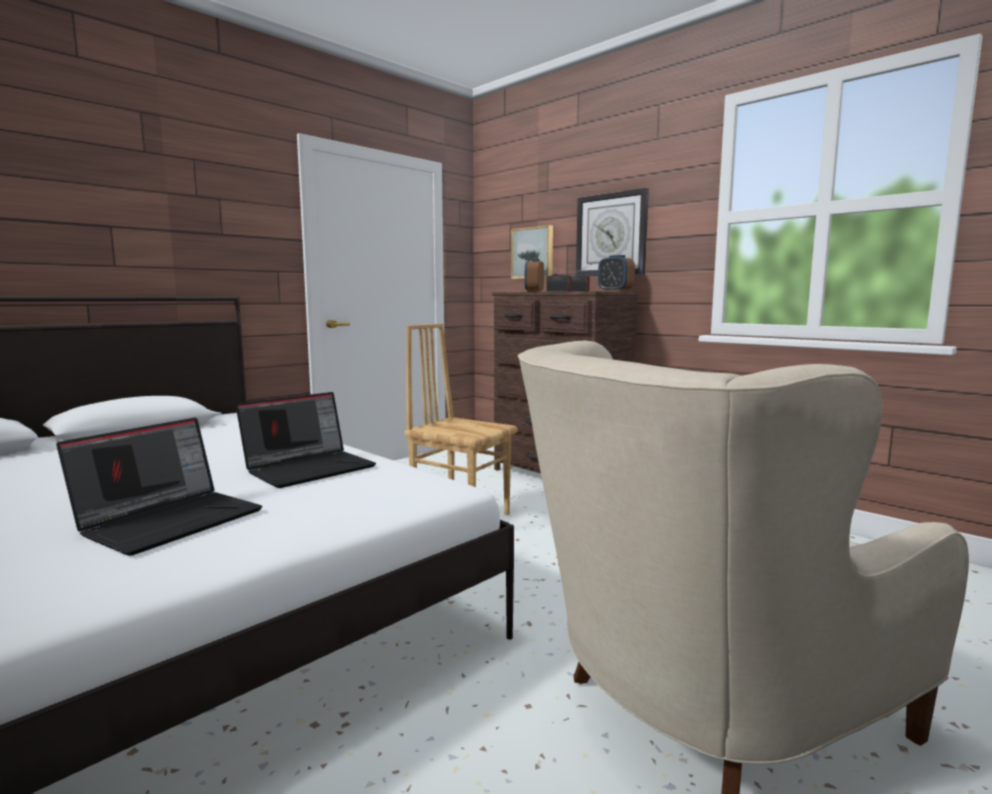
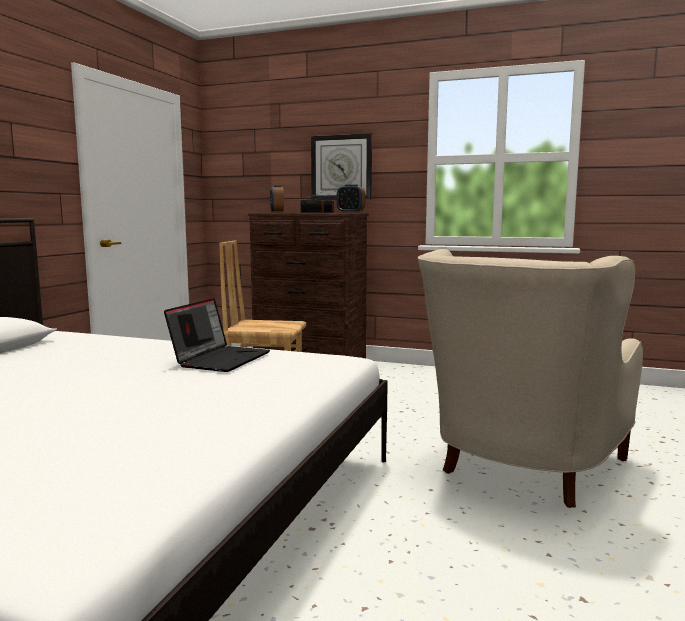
camera: 25 degrees left, 0 degrees up
laptop [56,418,262,556] -> none
picture [511,225,553,279] -> none

